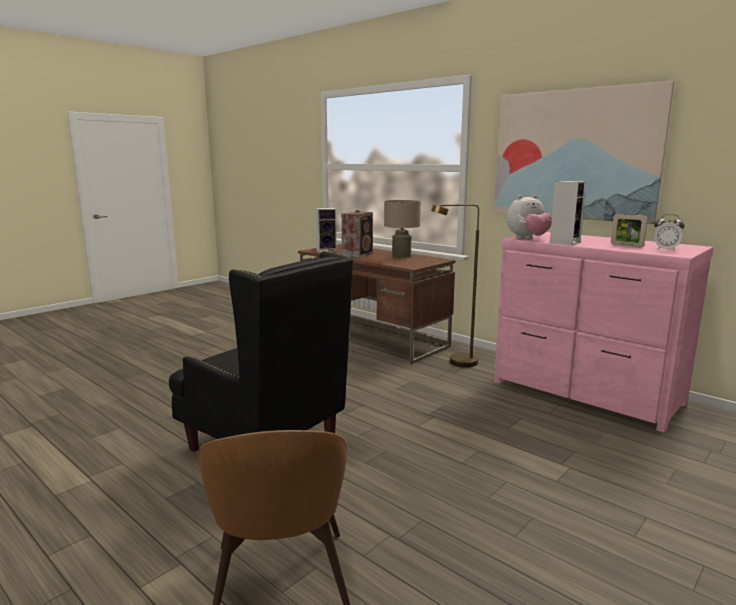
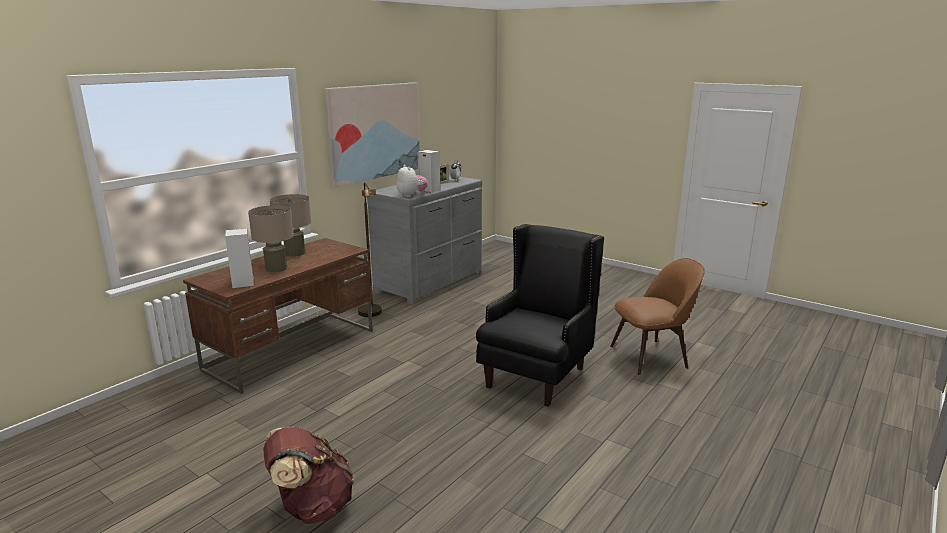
camera: 95 degrees left, 5 degrees up
speaker [341,210,373,258] -> beige table lamp [248,205,294,273]
pink dresser [494,232,714,432] -> grey dresser [367,175,482,304]
none -> brown backpack [263,426,354,524]

